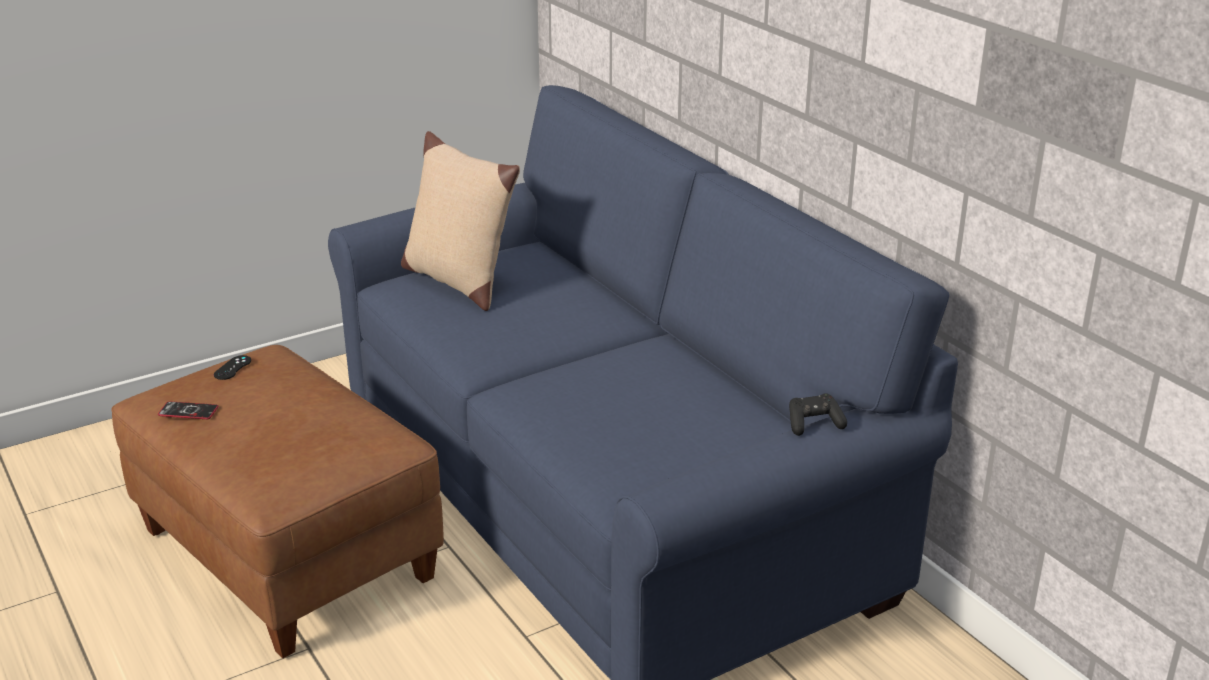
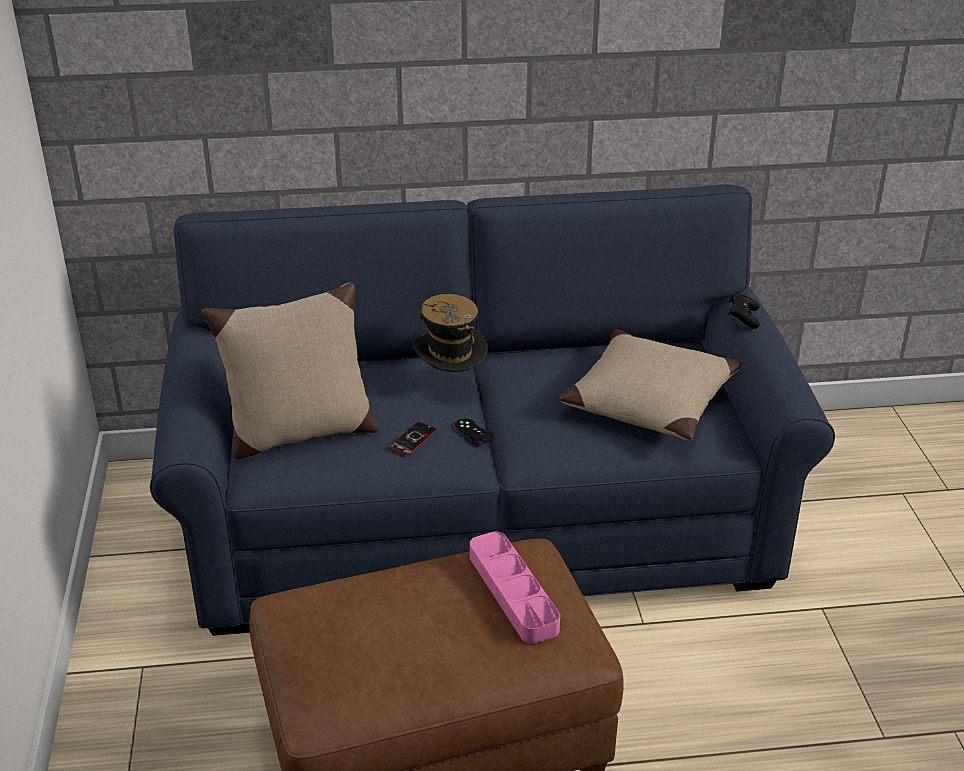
camera: 65 degrees left, 5 degrees up
phone [158,401,219,419] -> phone moved to [389,422,437,455]
black game controller [214,355,251,380] -> black game controller moved to [454,419,494,443]
none -> hat [413,294,488,372]
none -> pink tray [470,532,560,644]
none -> beige pillow [559,329,742,441]

